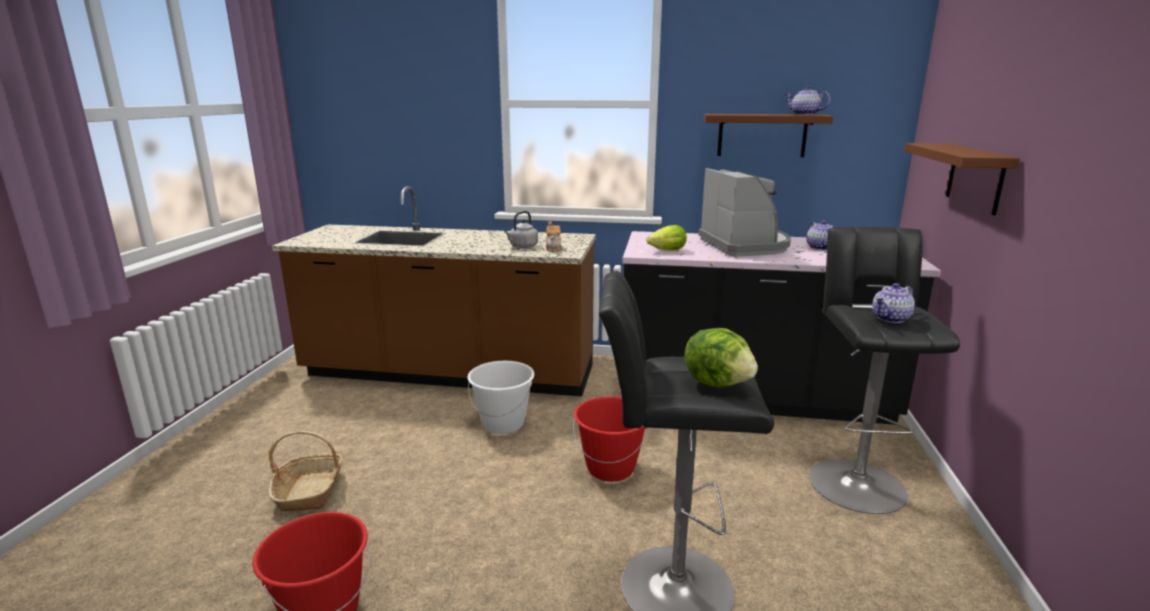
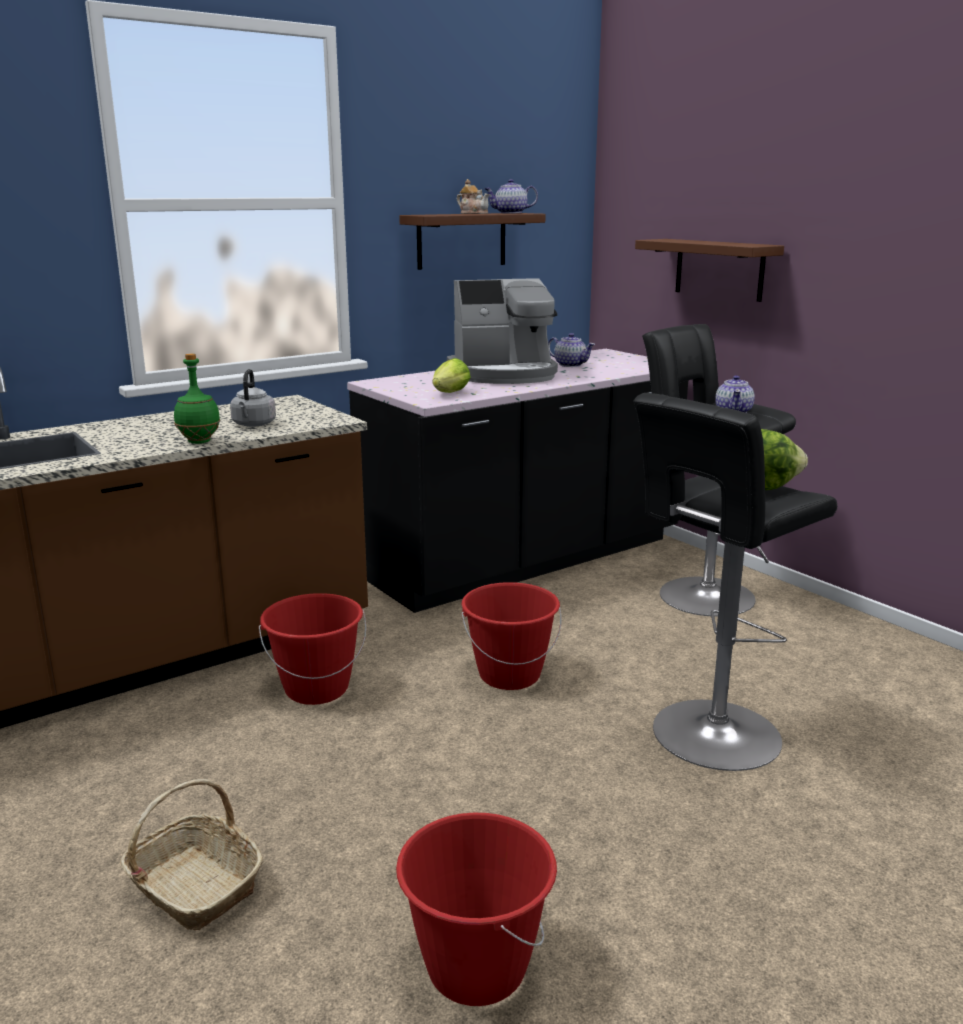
camera: 45 degrees left, 0 degrees up
white bucket [467,361,535,434] -> red bucket [259,593,366,705]
teapot [545,221,563,252] -> teapot moved to [457,179,489,214]
coffee machine [698,168,791,257] -> coffee machine turned 135 degrees clockwise [447,278,558,384]
none -> green bottle [174,353,220,444]

